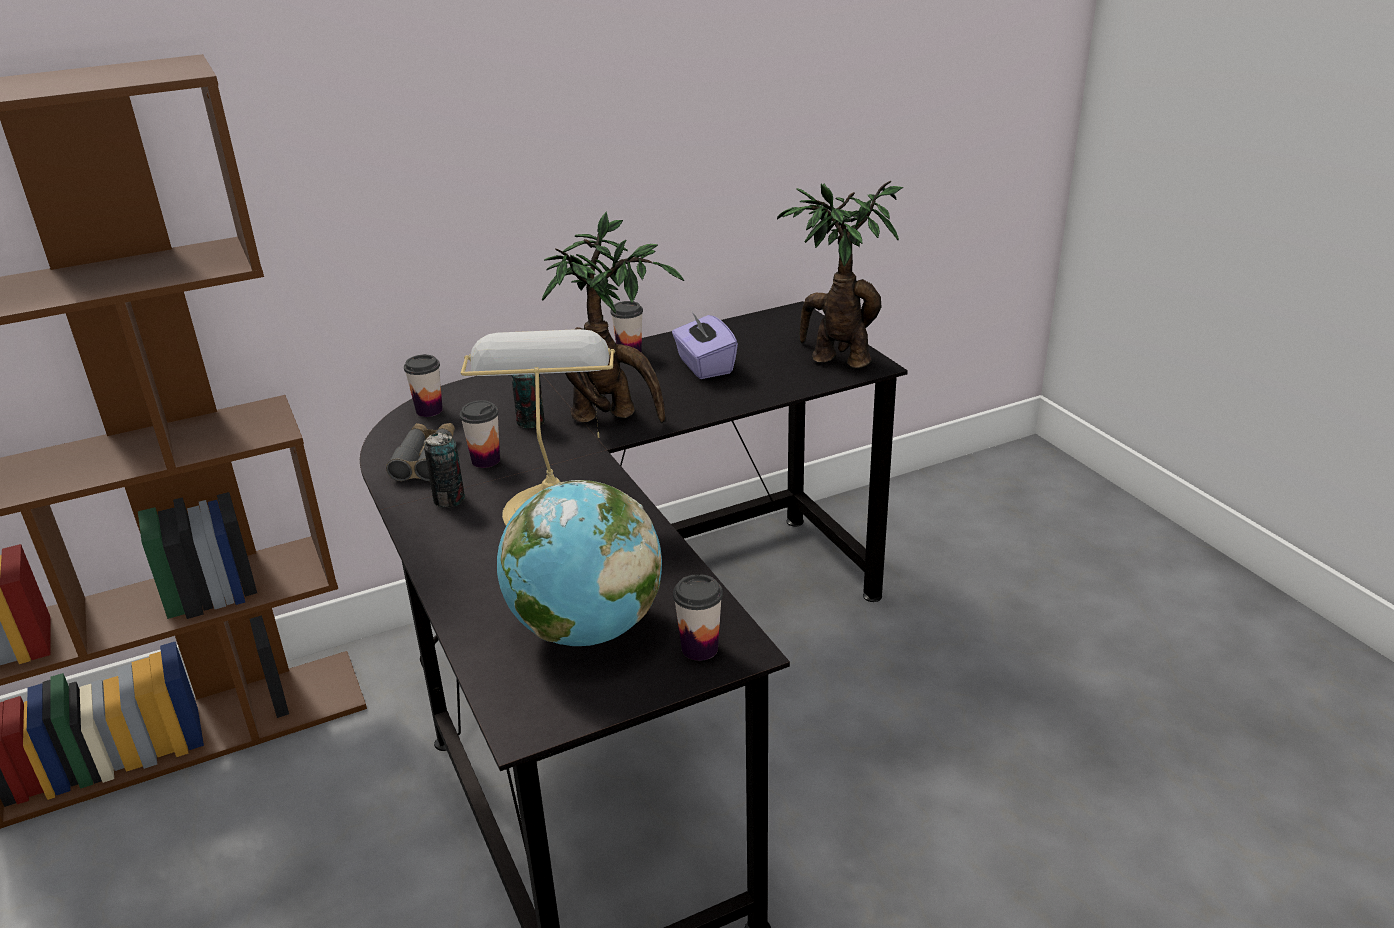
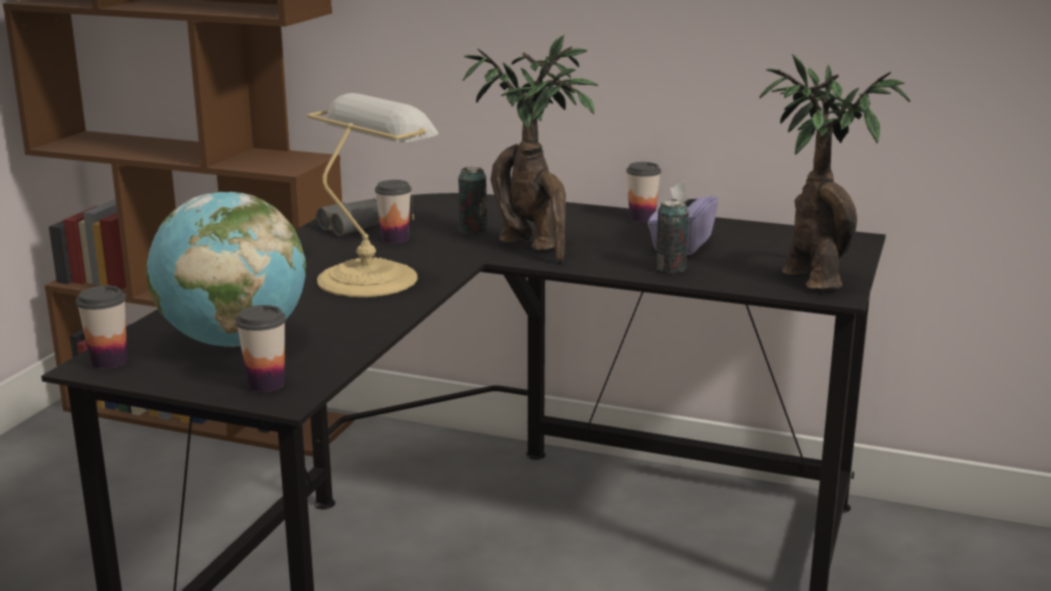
camera: 45 degrees right, 10 degrees down
cup [404,355,443,417] -> cup moved to [76,286,127,369]
can [424,432,465,508] -> can moved to [656,199,689,273]

